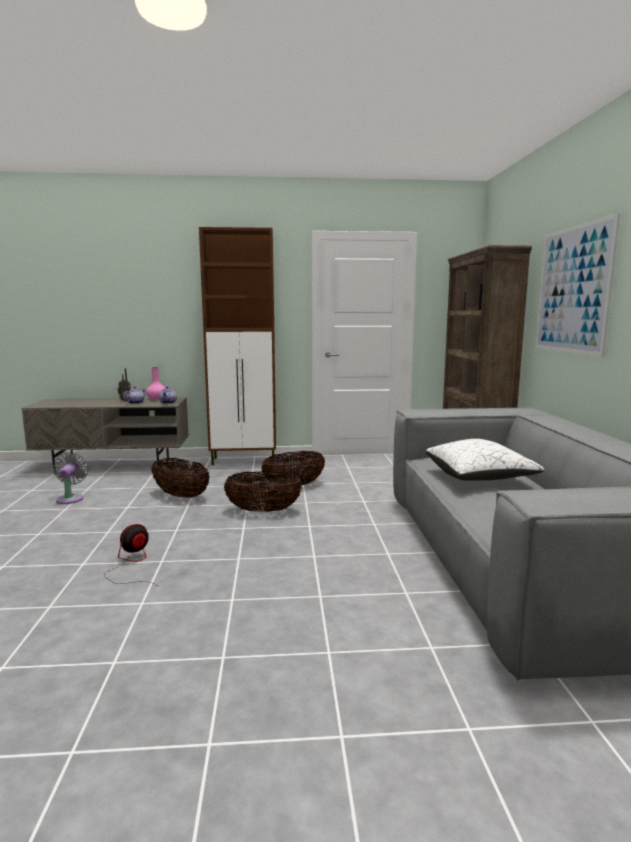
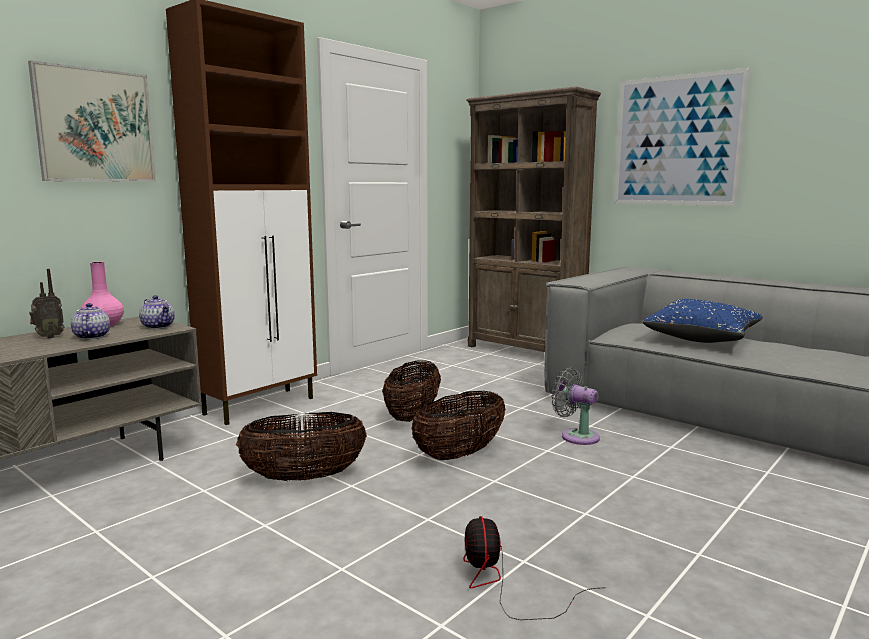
camera: 45 degrees left, 0 degrees up
grey fan [53,452,88,504] -> grey fan moved to [551,368,600,445]
white pillow [426,439,545,481] -> blue pillow [643,299,763,343]
none -> picture [28,60,156,182]

